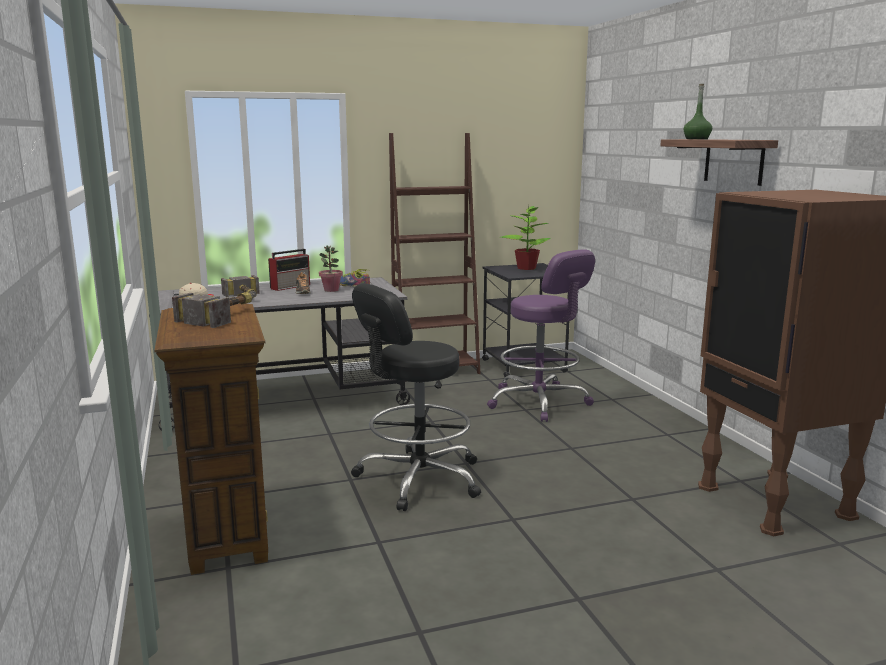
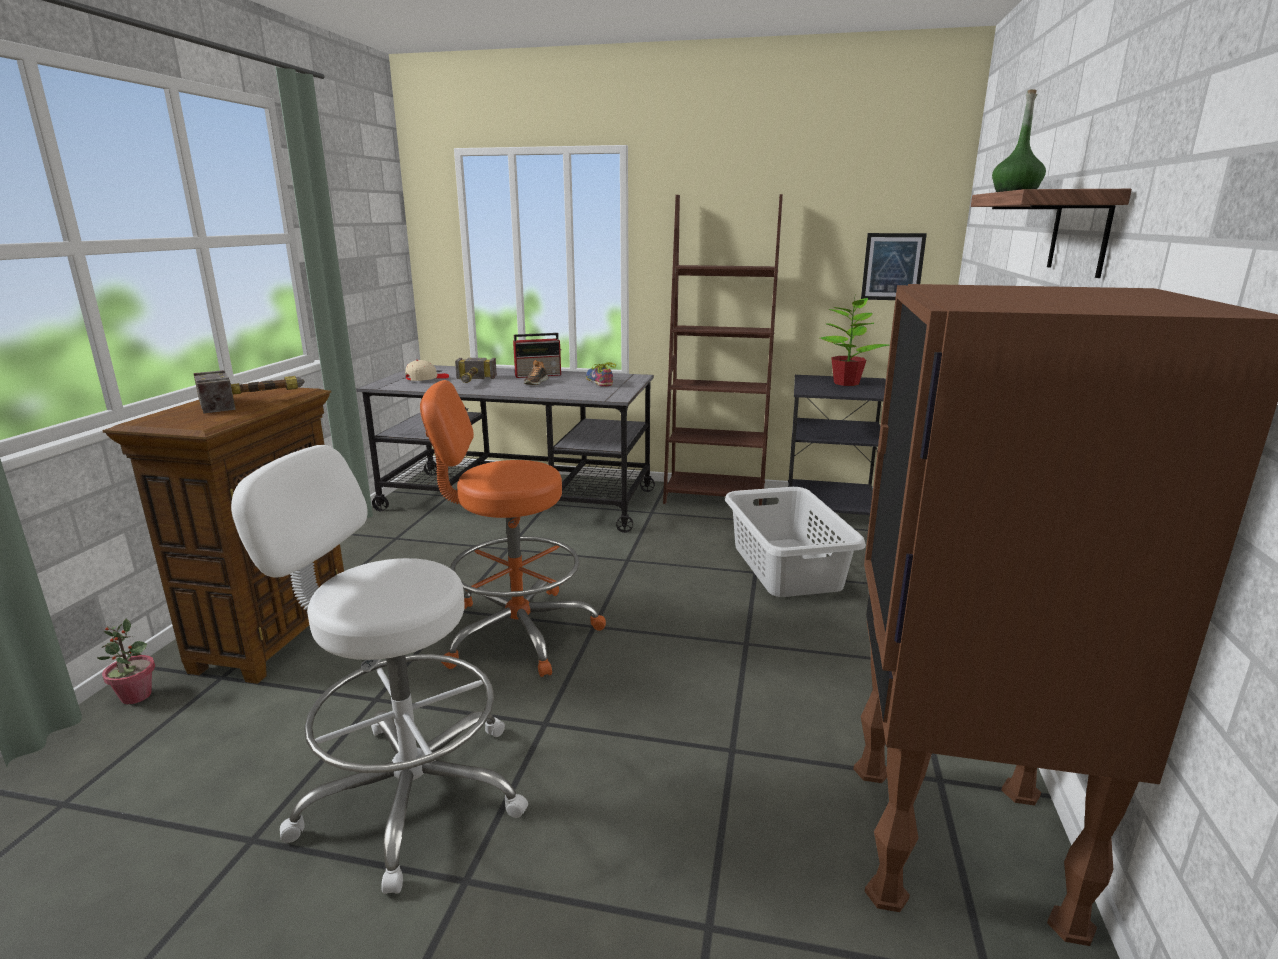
camera: 30 degrees right, 5 degrees up
potted plant [319,245,343,292] -> potted plant moved to [97,619,155,704]
black stool [351,283,481,511] -> orange stool [420,380,606,677]
purple stool [487,250,595,422] -> grey laundry basket [725,487,866,597]
none -> white stool [231,445,528,894]
none -> picture [861,233,927,300]

